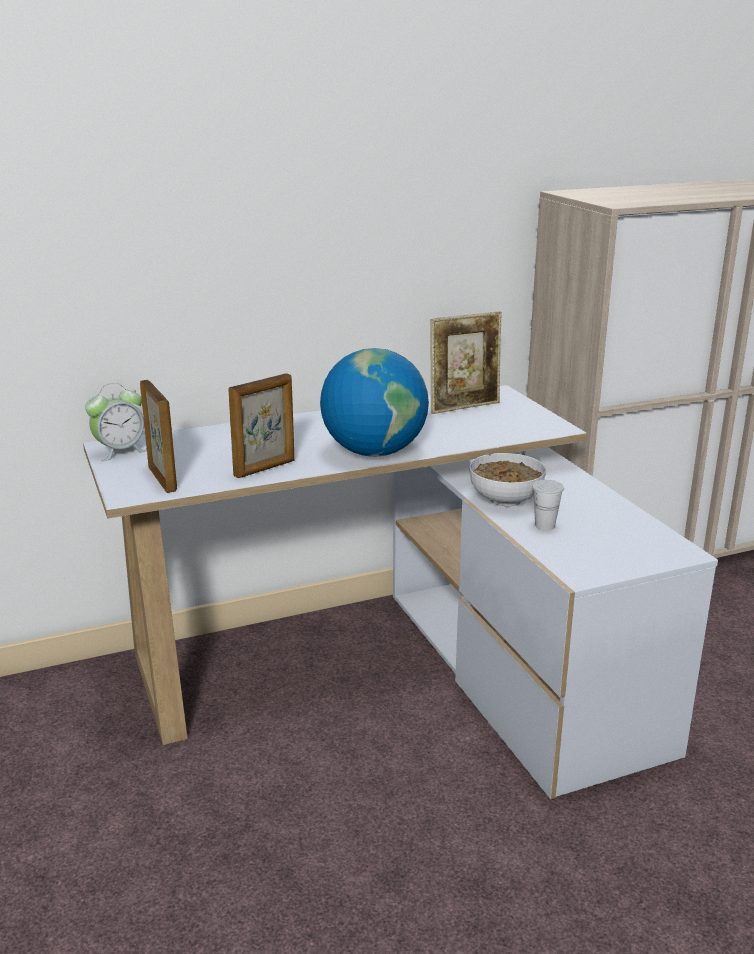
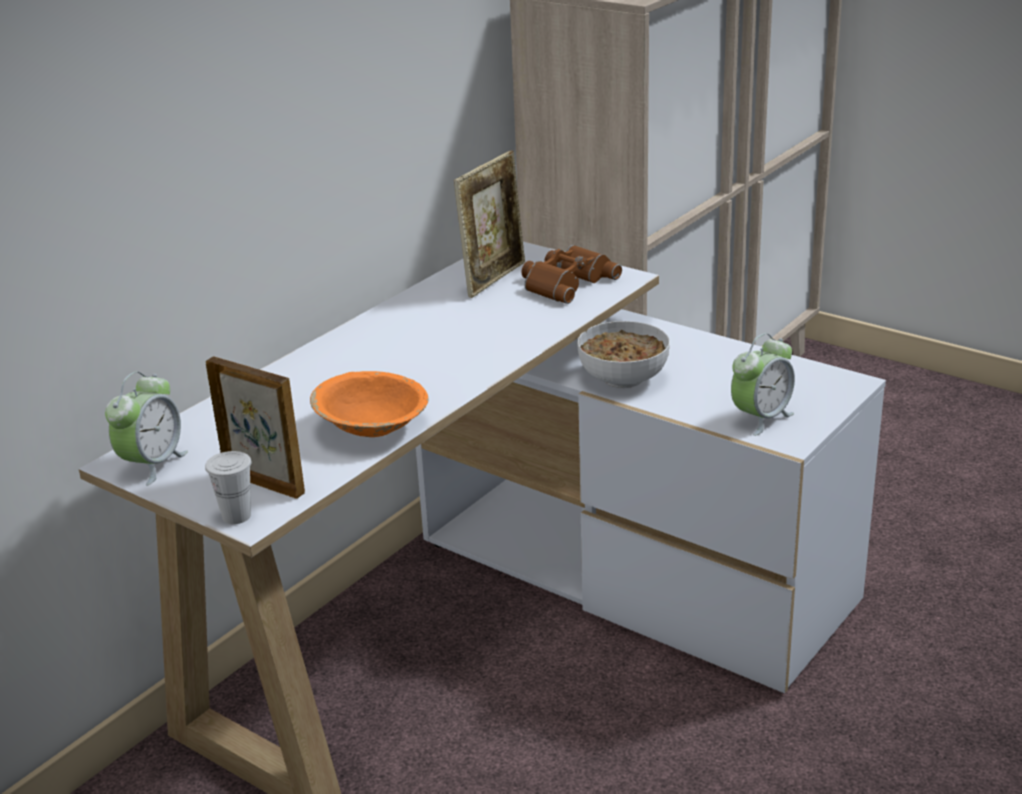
camera: 30 degrees left, 5 degrees up
picture frame [228,373,294,478] -> orange bowl [310,371,428,437]
globe [320,348,429,457] -> none
white cup [532,480,564,530] -> white cup moved to [205,451,252,524]
none -> brown binoculars [522,245,622,304]
none -> alarm clock [731,333,795,436]

